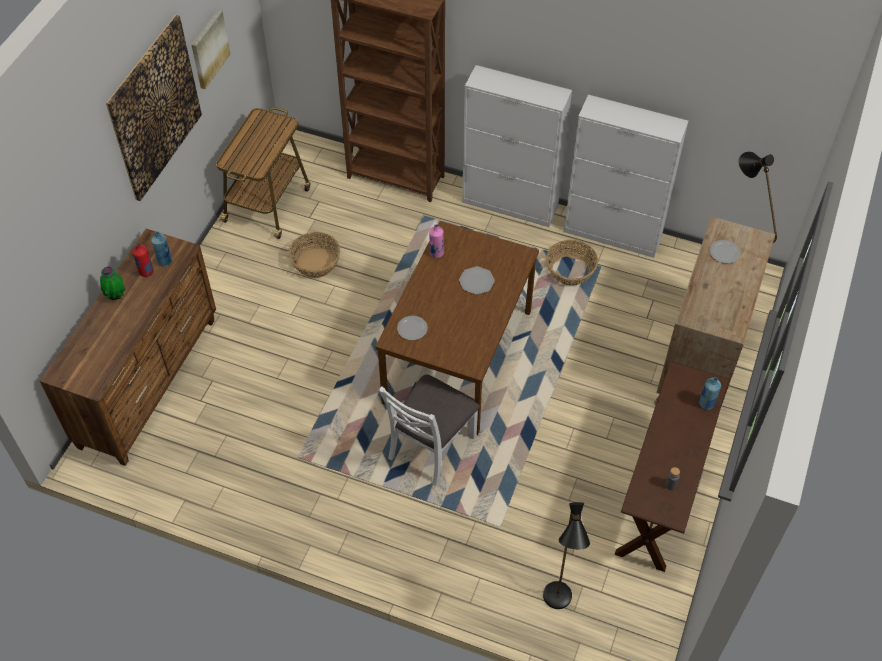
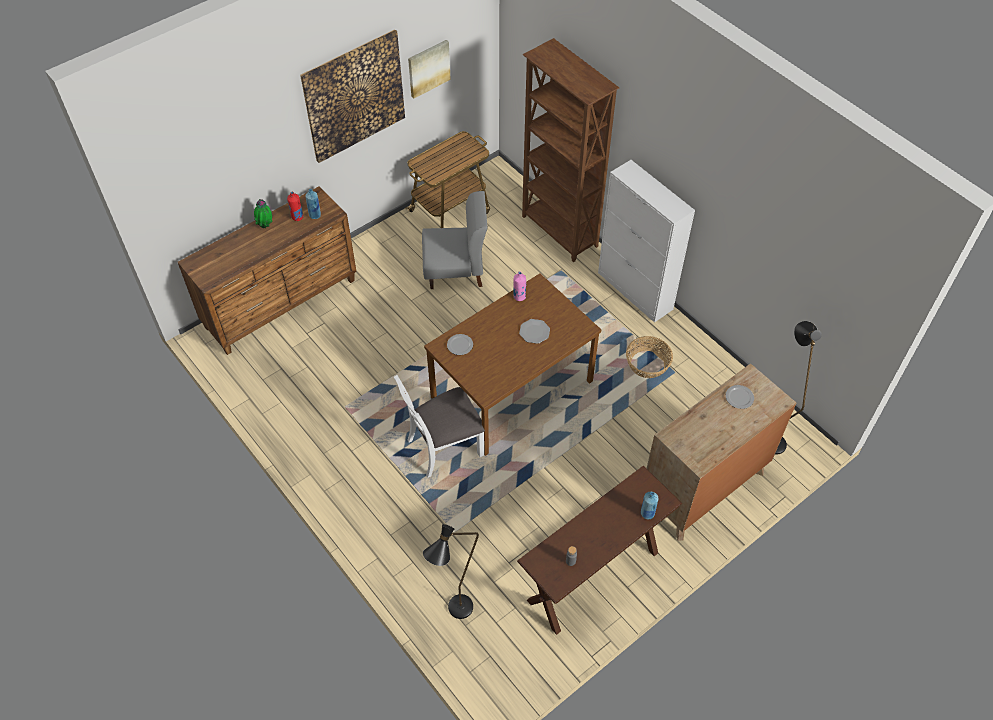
camera: 30 degrees right, 0 degrees up
basket [289,232,340,278] -> grey chair [422,191,487,289]
white cabinet [564,95,688,258] -> none

